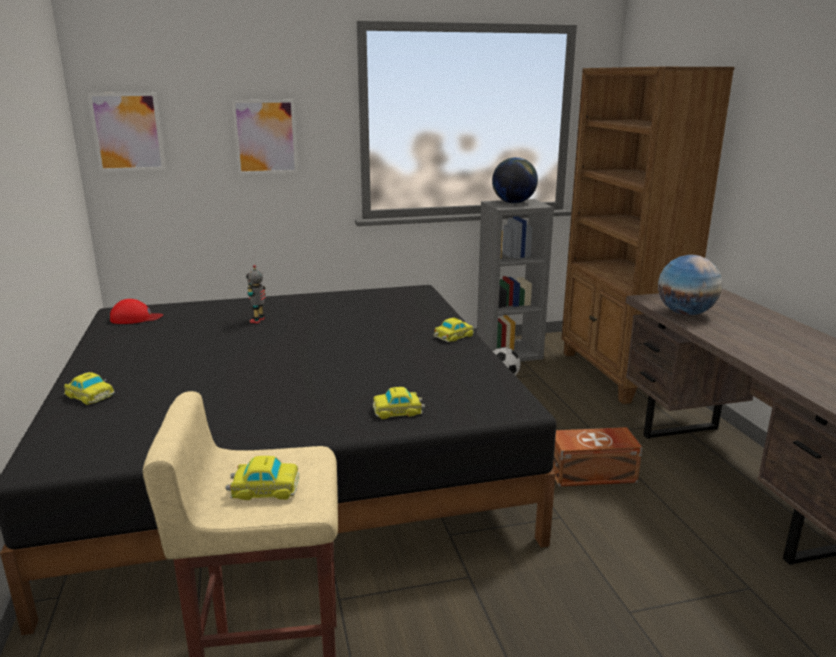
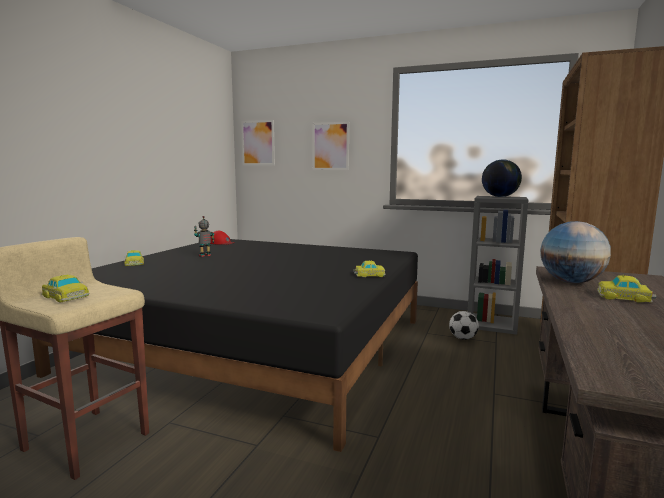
camera: 35 degrees right, 10 degrees down
toy robot [246,265,266,323] -> toy robot moved to [194,216,215,257]
toy car [373,387,425,419] -> toy car moved to [597,274,656,302]
brown storage box [552,427,642,486] -> none

